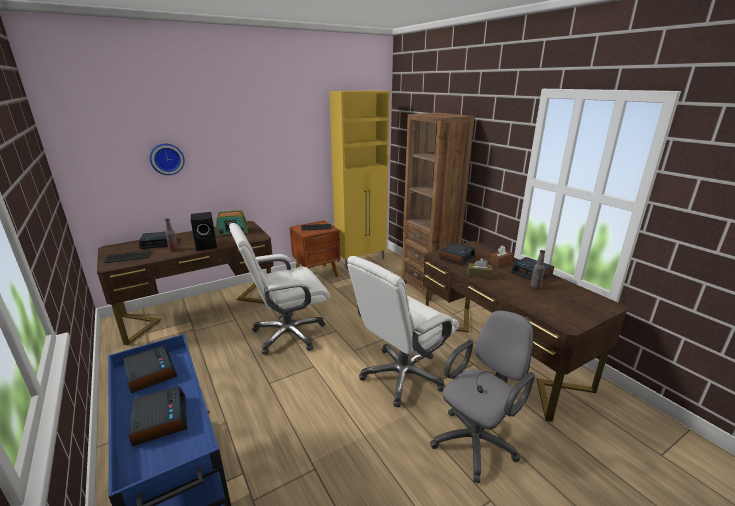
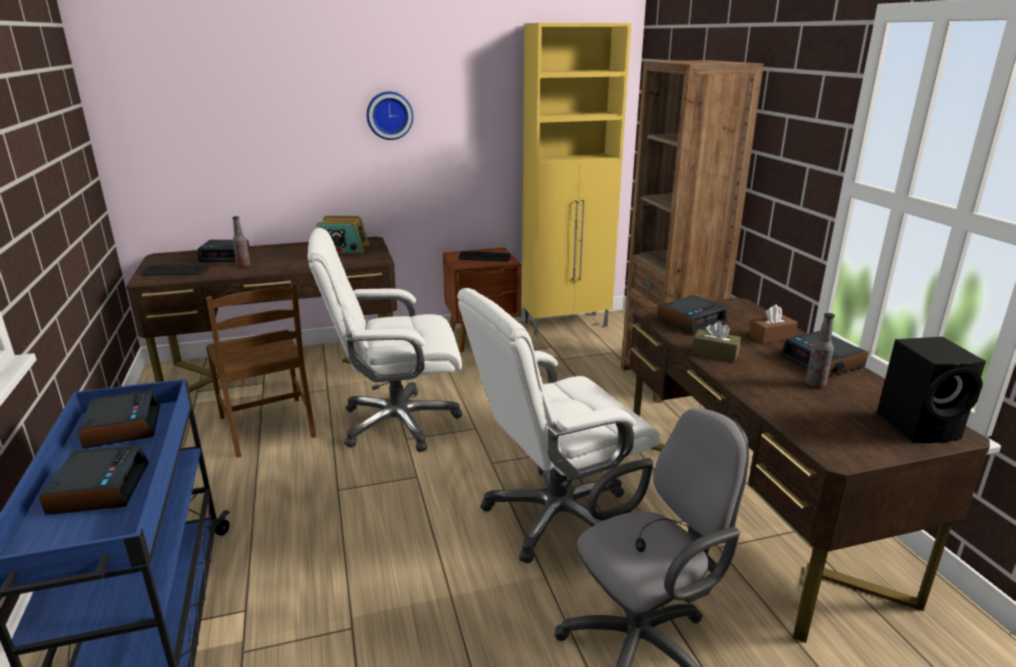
camera: 15 degrees right, 0 degrees up
wall clock [150,144,185,175] -> wall clock moved to [366,91,413,140]
black speaker [191,212,217,251] -> black speaker moved to [877,337,986,443]
none -> brown chair [206,283,316,458]

